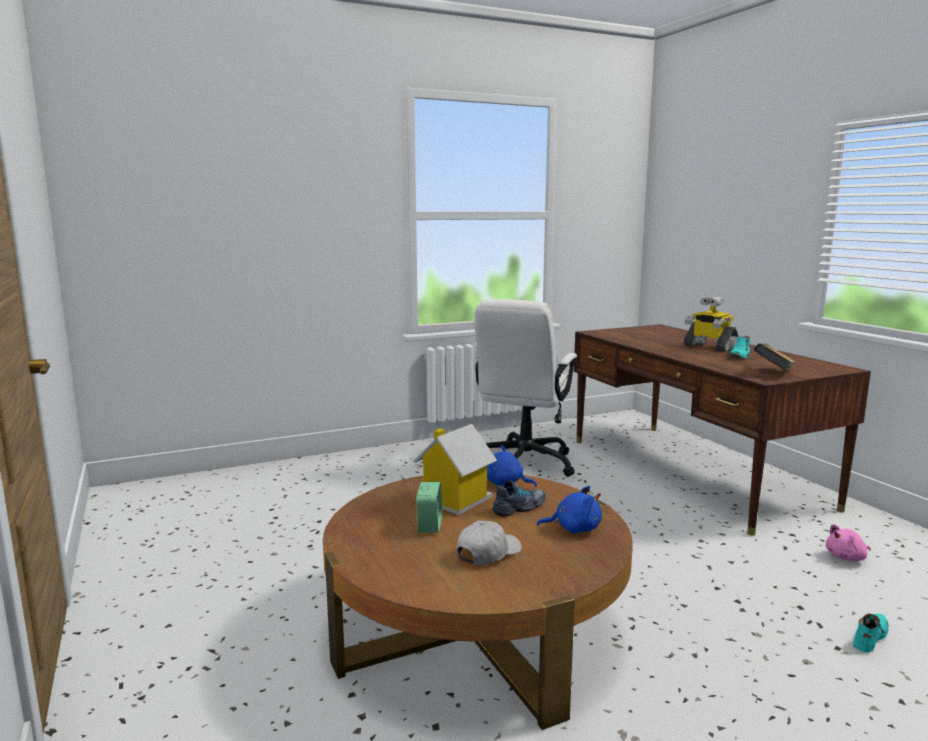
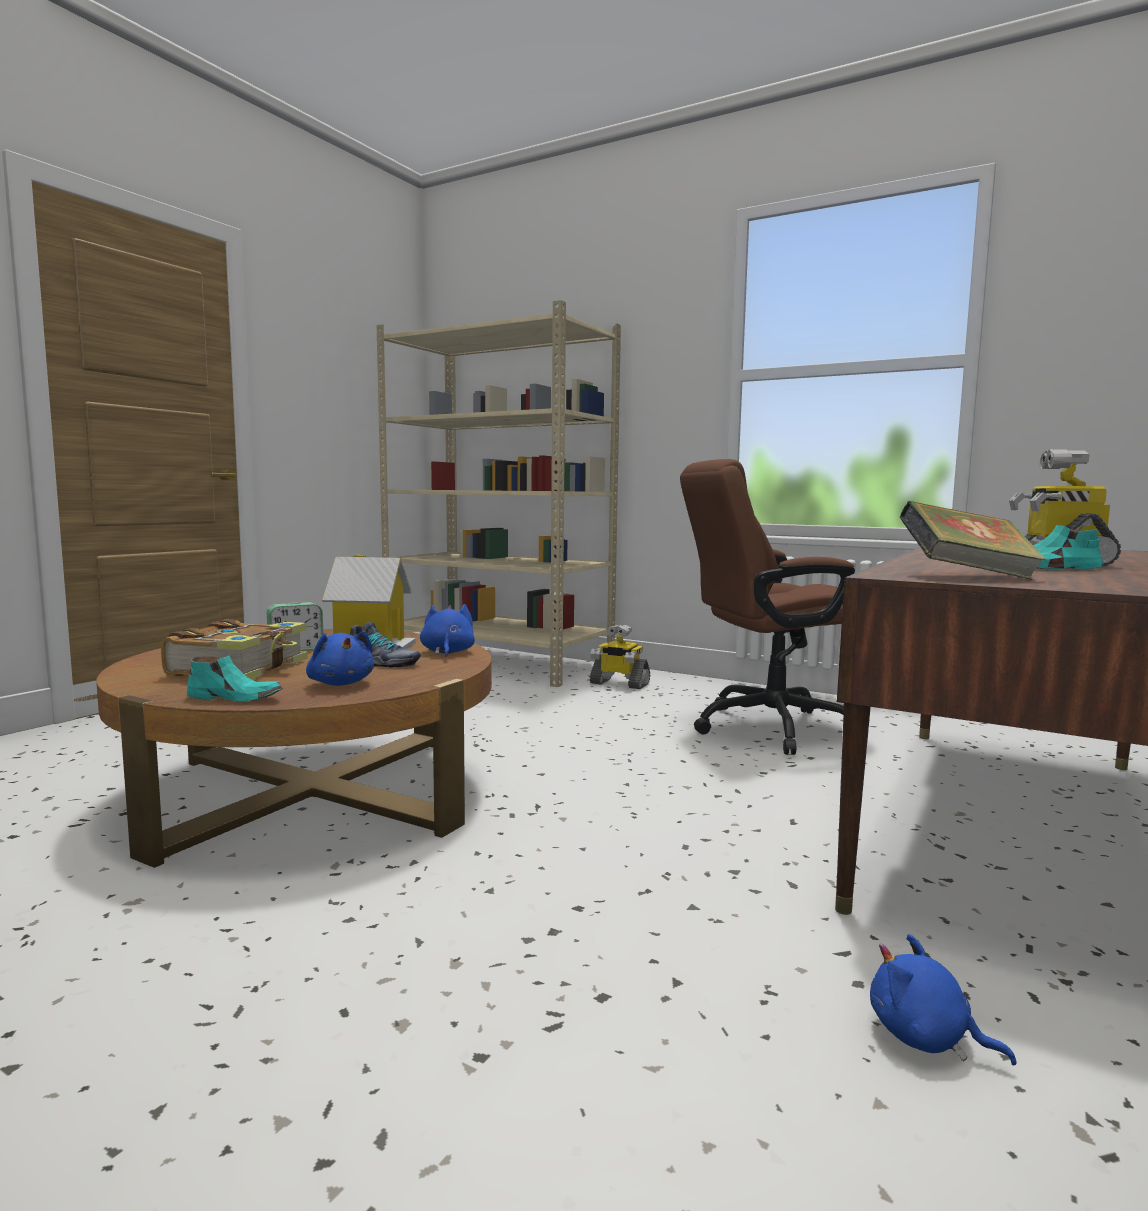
camera: 55 degrees right, 5 degrees down
white cap [457,521,522,565] -> book [161,619,308,679]
white office chair [474,299,577,477] -> brown office chair [680,459,855,755]
pink plush toy [826,524,871,562] -> blue plush toy [870,934,1017,1065]
turquoise shoe [853,613,889,653] -> turquoise shoe moved to [187,655,283,701]
none -> beige bookcase [376,300,621,687]
none -> toy robot [590,624,650,689]

